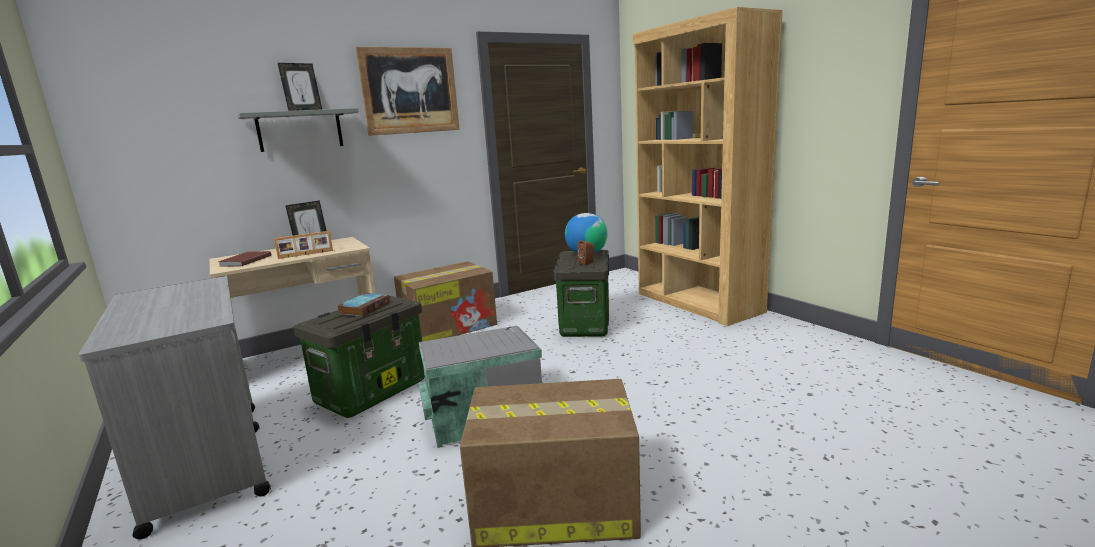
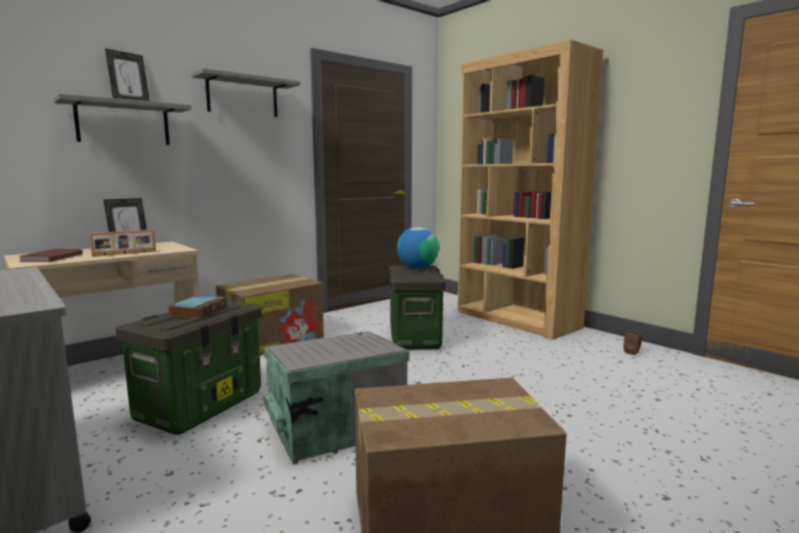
camera: 10 degrees left, 5 degrees down
picture [355,47,460,136] -> grey shelf [191,68,300,117]
brown speaker [577,240,595,265] -> brown speaker moved to [623,330,642,355]

